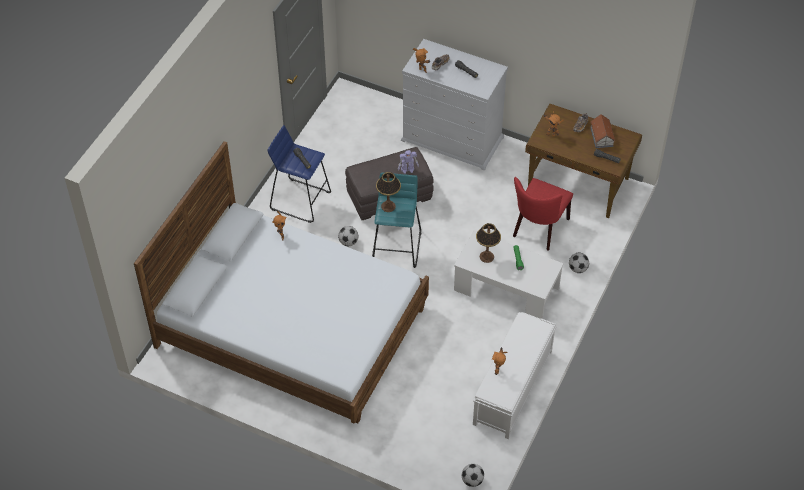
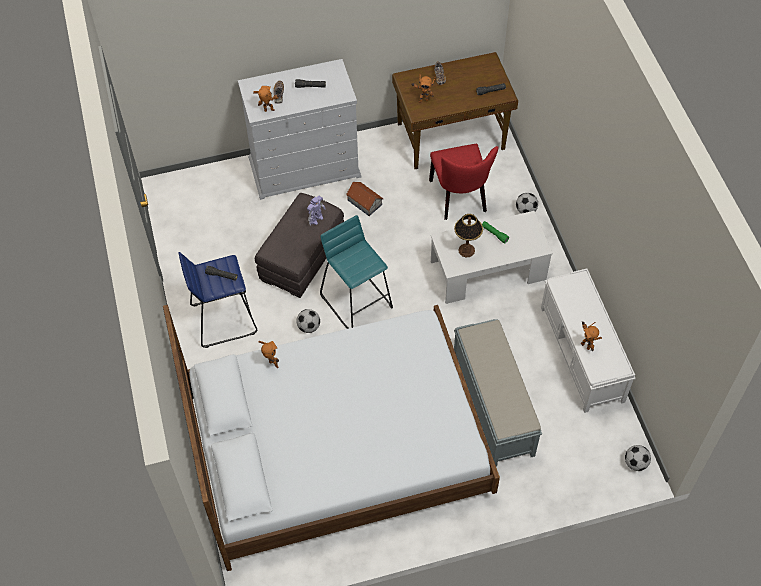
camera: 40 degrees left, 5 degrees up
table lamp [376,172,401,212] -> none
toy house [590,114,616,148] -> toy house moved to [346,182,383,216]
none -> grey bench [454,319,542,467]

